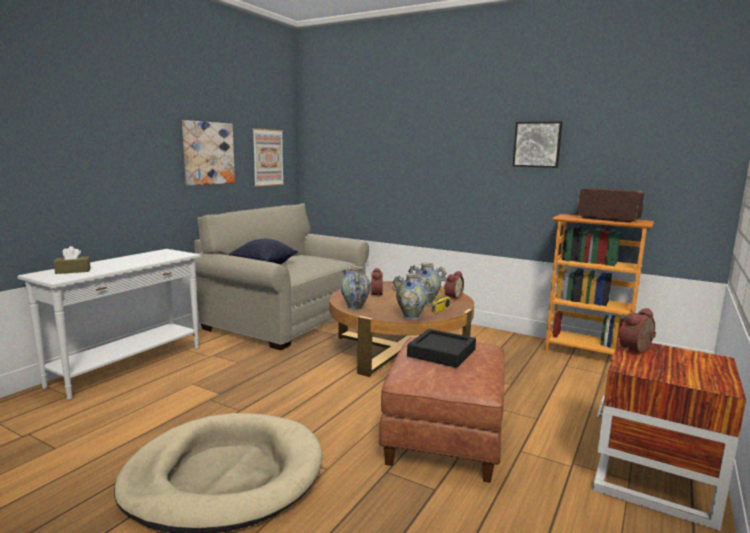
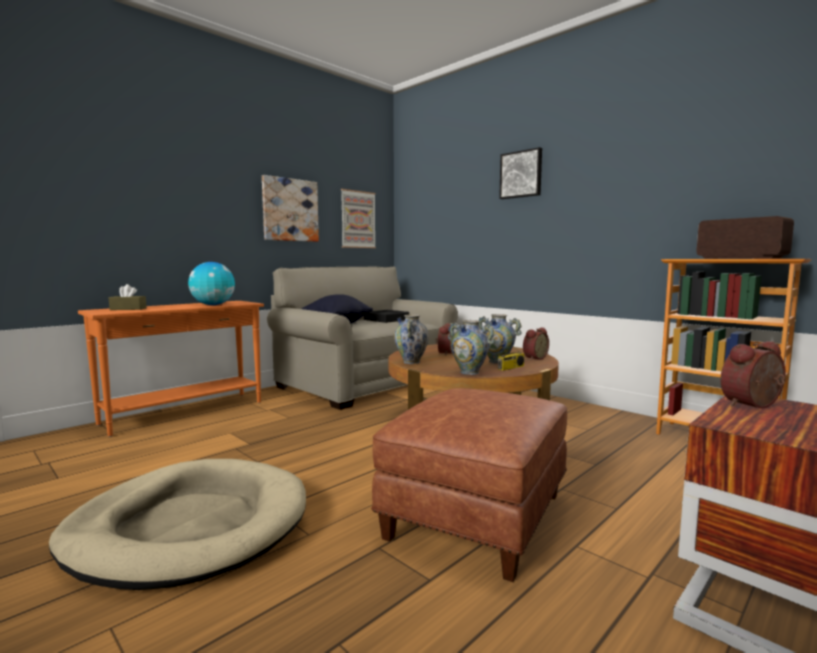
camera: 15 degrees right, 5 degrees down
white console table [17,249,201,400] -> orange console table [78,301,264,437]
black tray [407,329,476,368] -> black tray moved to [364,310,409,323]
picture [513,121,563,168] -> picture moved to [499,147,542,199]
none -> globe [188,262,235,305]

